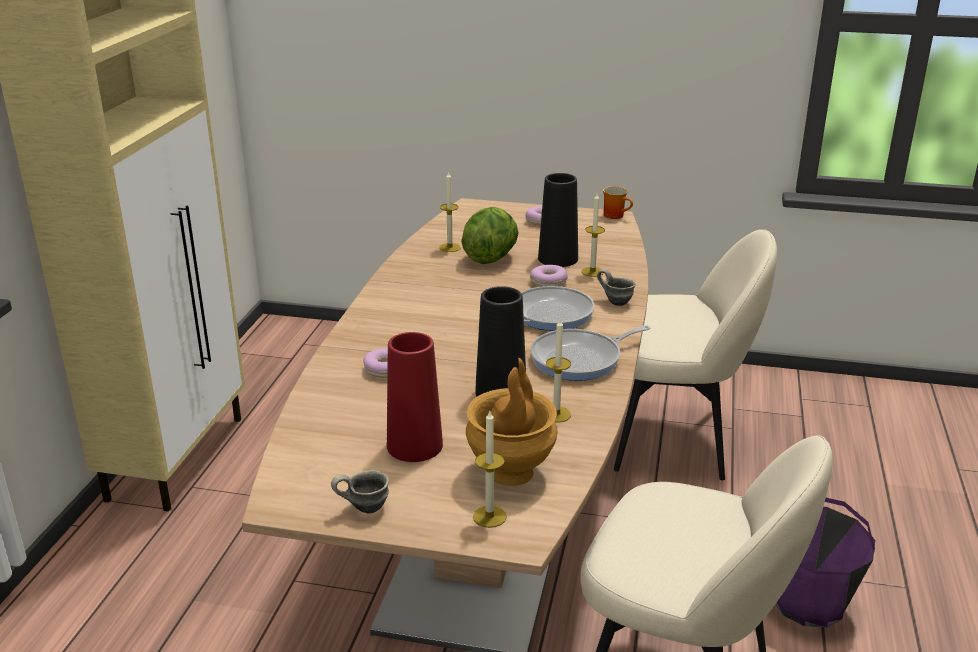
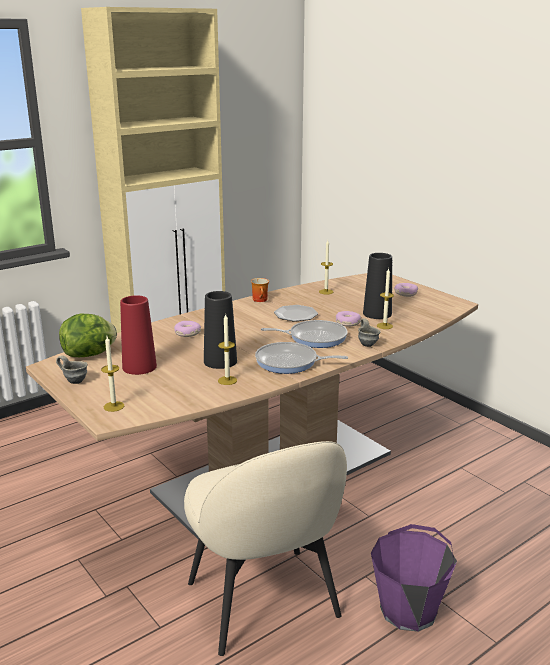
camera: 40 degrees right, 5 degrees down
lettuce [461,207,518,264] -> lettuce moved to [59,314,117,357]
brown vase [466,358,558,486] -> none
mug [603,186,633,219] -> mug moved to [251,278,269,302]
beige chair [614,229,777,481] -> none
none -> plate [274,305,318,322]

